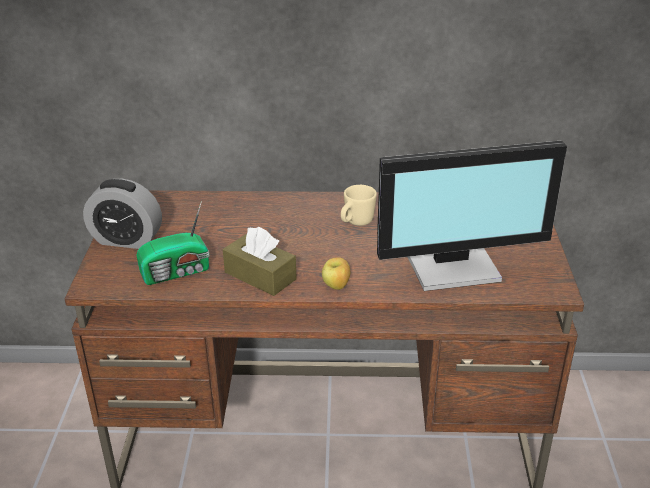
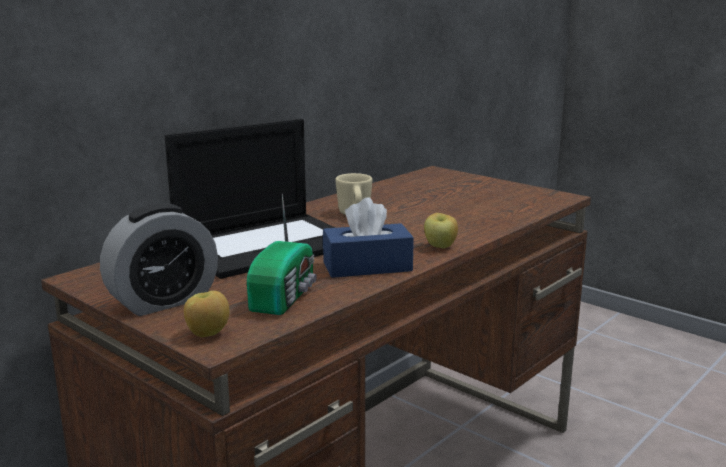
camera: 50 degrees left, 15 degrees down
brown tissue box [223,227,297,296] -> blue tissue box [323,198,414,278]
monitor [377,140,567,291] -> none
none -> laptop [165,119,335,279]
none -> apple [184,291,229,337]

